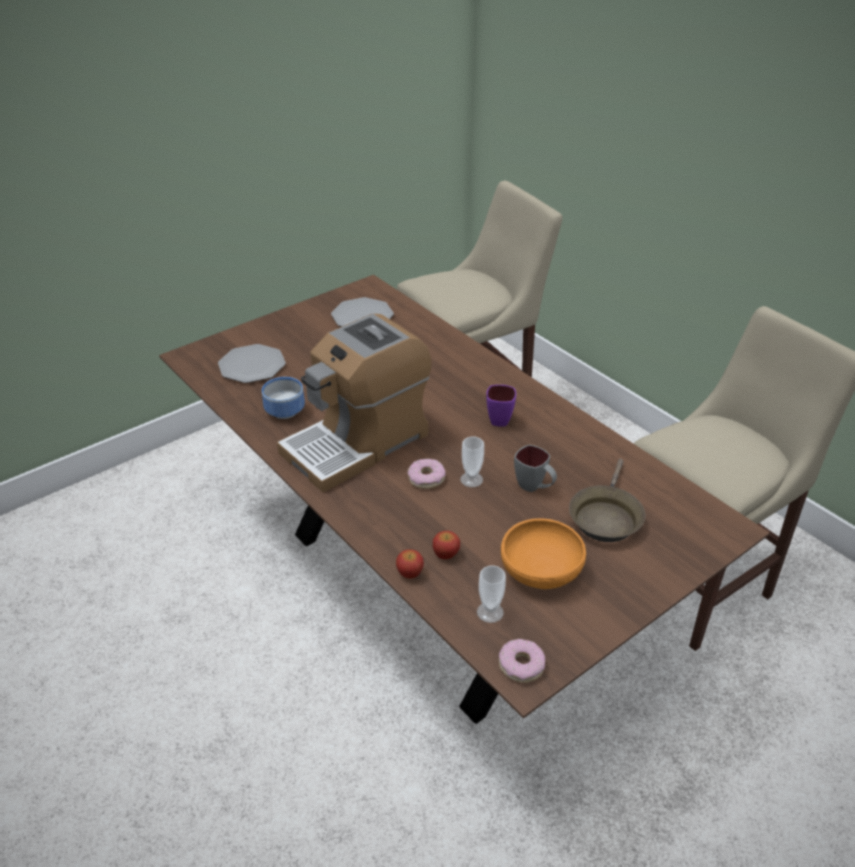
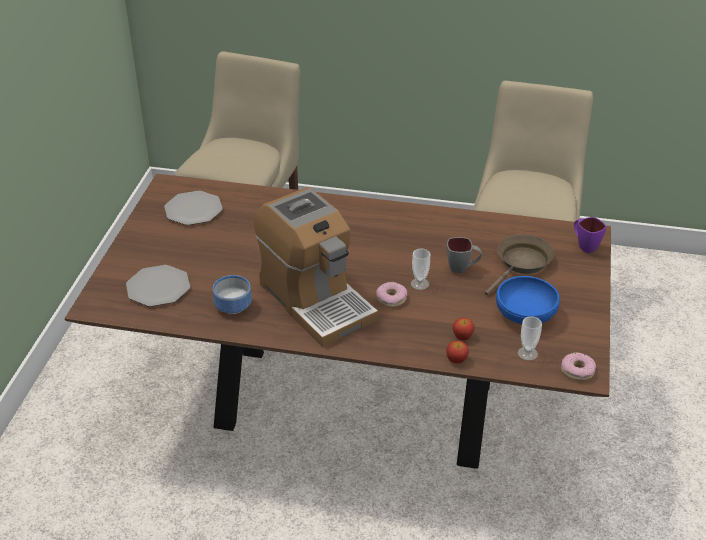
camera: 40 degrees left, 0 degrees up
coffee machine [277,314,432,493] -> coffee machine turned 45 degrees counterclockwise [254,188,378,347]
purple mug [486,385,516,427] -> purple mug moved to [574,217,606,253]
orange bowl [501,518,586,589] -> blue bowl [496,276,560,324]
brown frying pan [569,459,645,542] -> brown frying pan turned 120 degrees counterclockwise [485,234,554,295]

